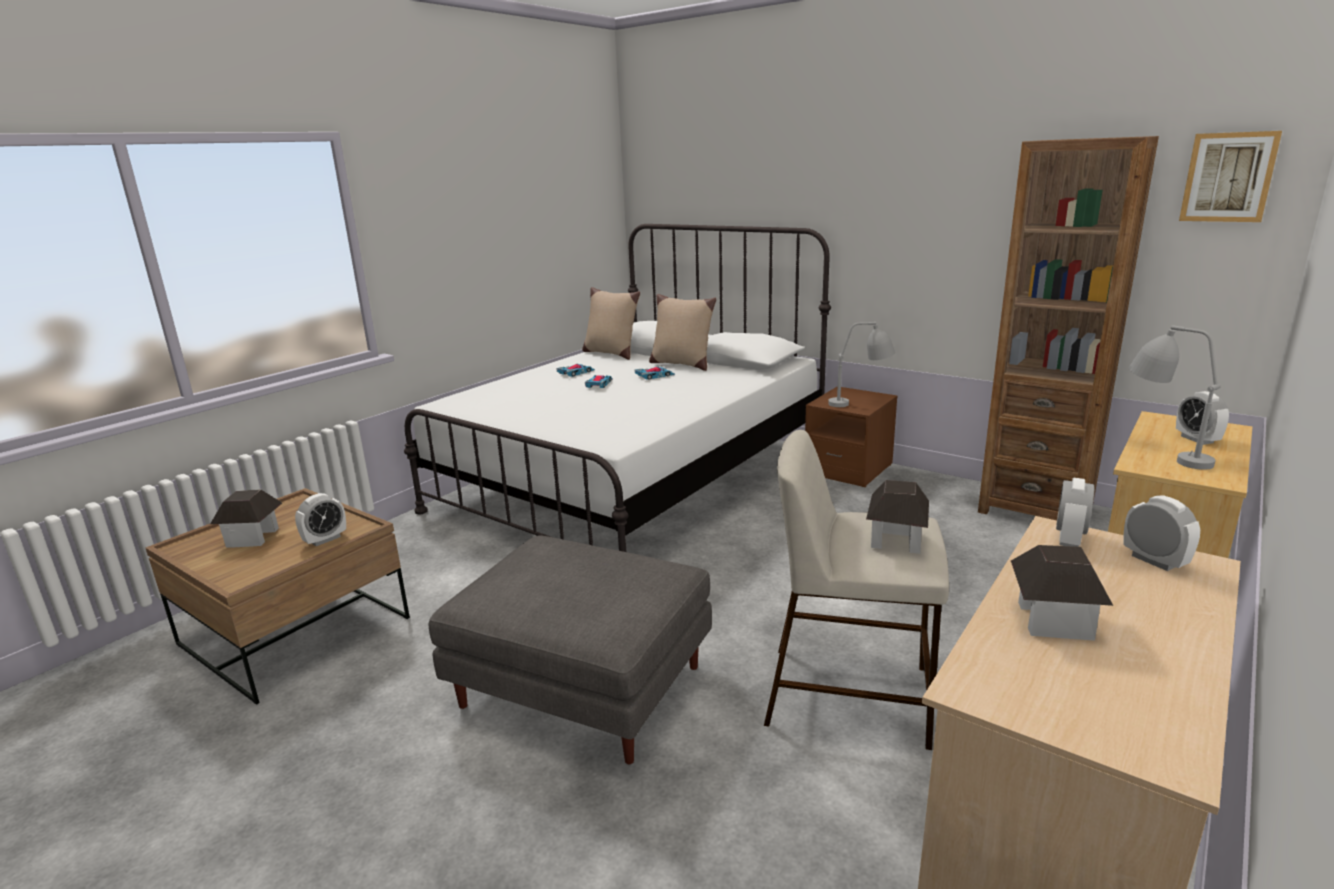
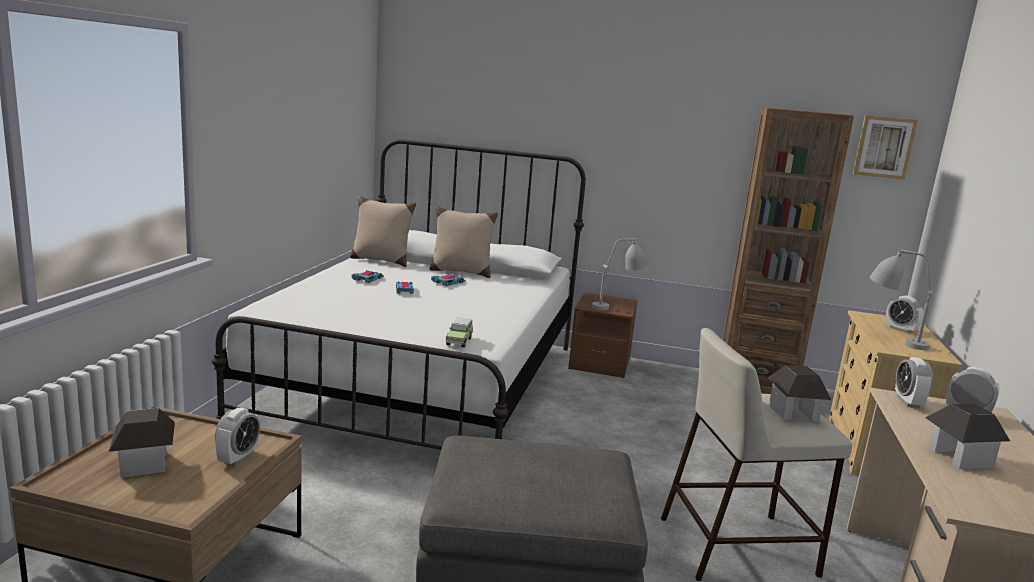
camera: 25 degrees left, 5 degrees down
none -> toy car [446,318,473,348]

